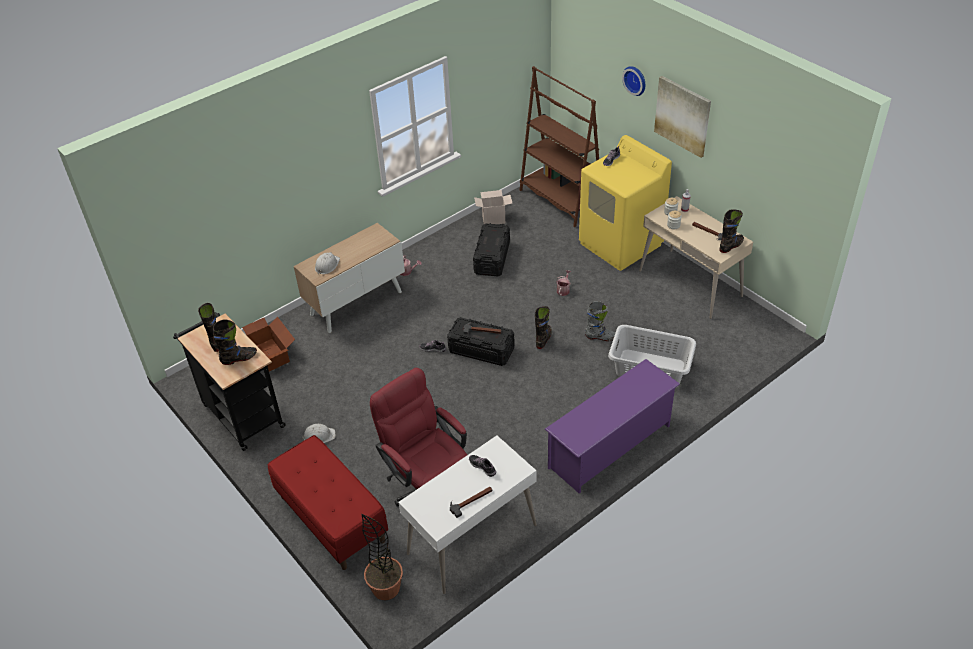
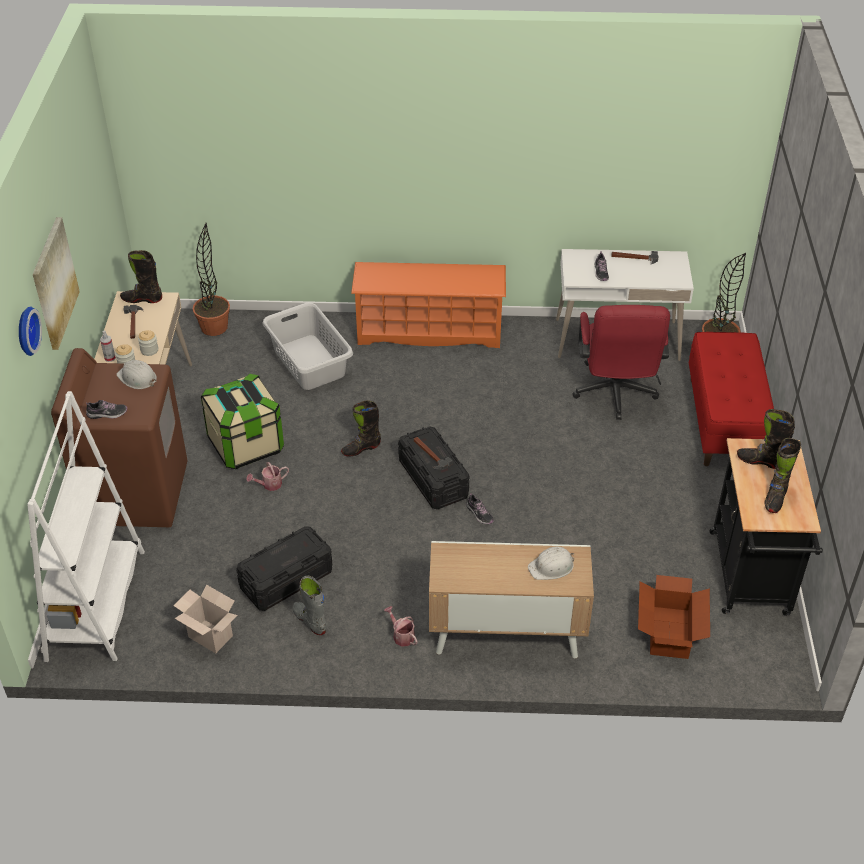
camera: 140 degrees left, 0 degrees up
white hard hat [302,424,336,443] -> white hard hat moved to [116,360,157,389]
brown bookcase [520,66,599,227] -> white bookcase [27,391,145,662]
purple shoe rack [545,359,680,493] -> orange shoe rack [351,262,506,348]
yellow washing machine [579,135,672,271] -> brown washing machine [51,348,187,527]
grey boot [585,301,616,341] -> grey boot moved to [292,576,327,635]
none -> potted plant [193,223,230,336]
none -> storage box [201,374,284,469]

